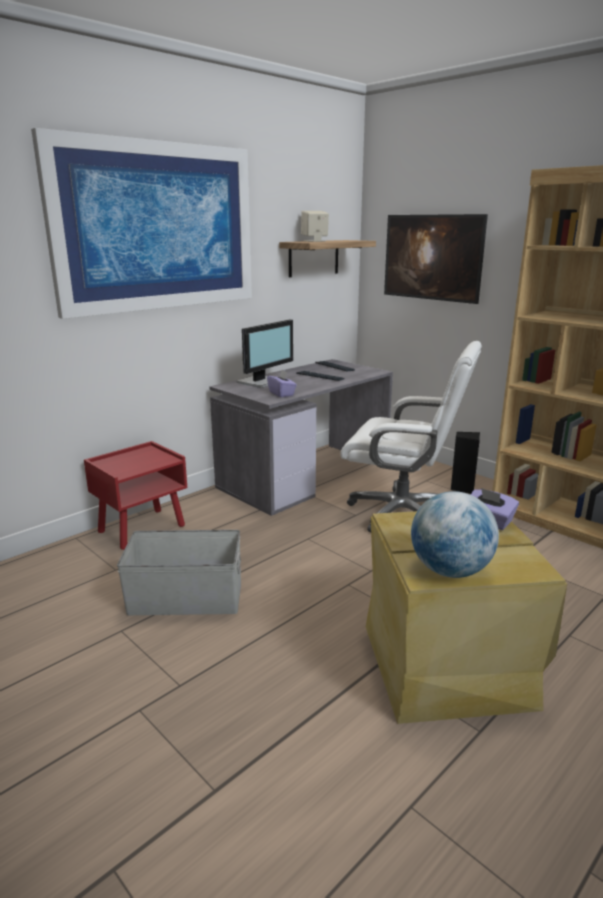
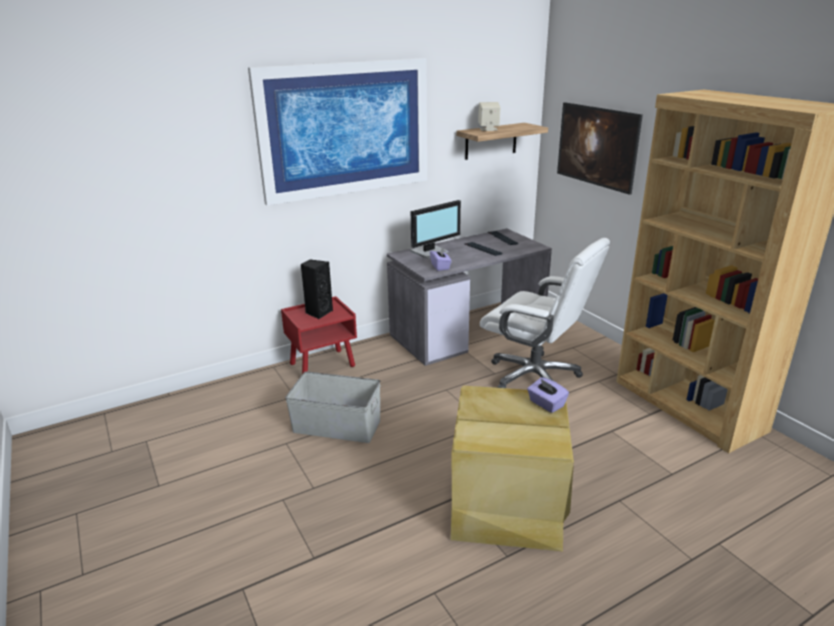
camera: 15 degrees right, 5 degrees up
globe [411,491,499,578] -> none
black speaker [451,432,480,494] -> black speaker moved to [301,259,333,319]

